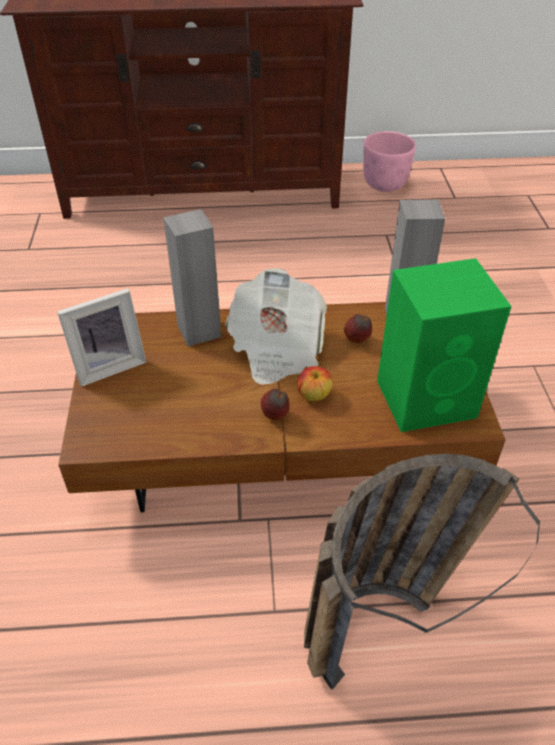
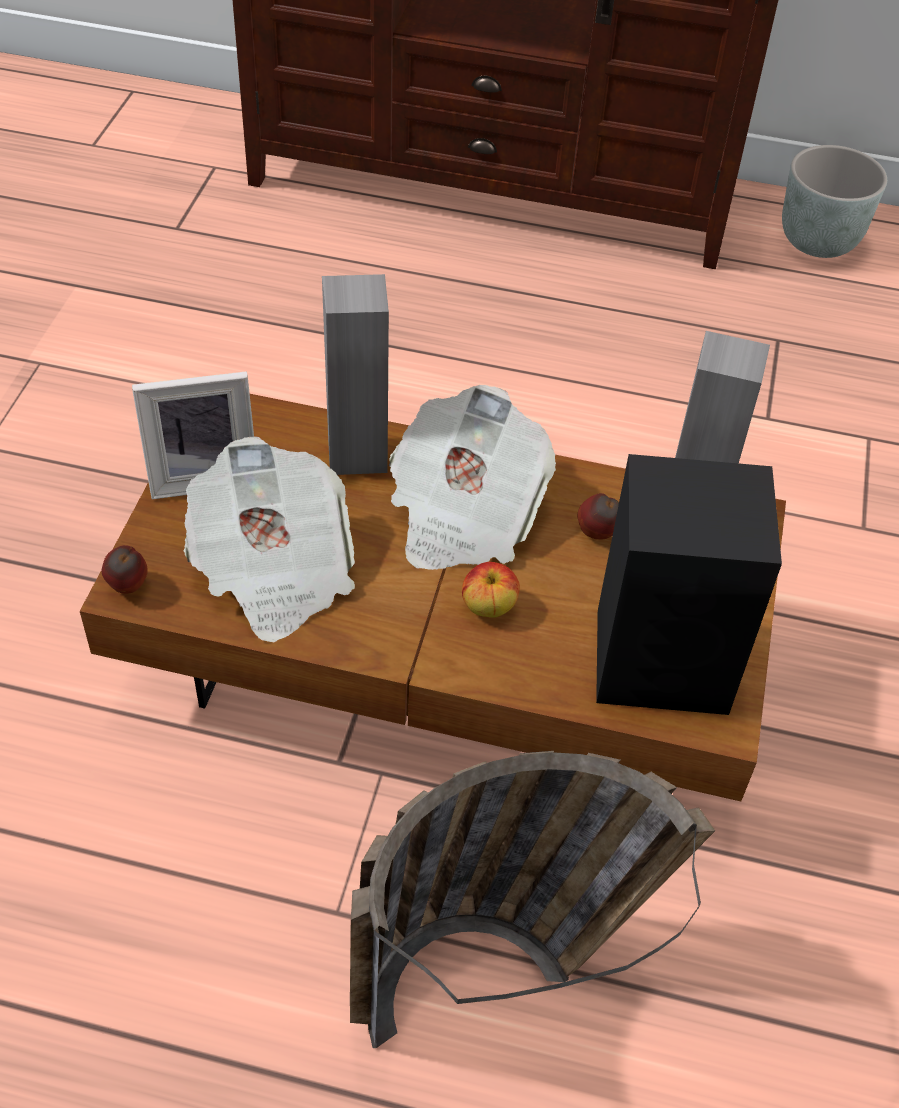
camera: 15 degrees right, 5 degrees up
apple [260,389,290,420] -> apple moved to [102,545,148,594]
pink planter [363,131,416,192] -> grey planter [782,145,887,258]
green speaker [377,258,512,432] -> black speaker [596,454,782,715]
none -> newspaper [184,437,355,642]

